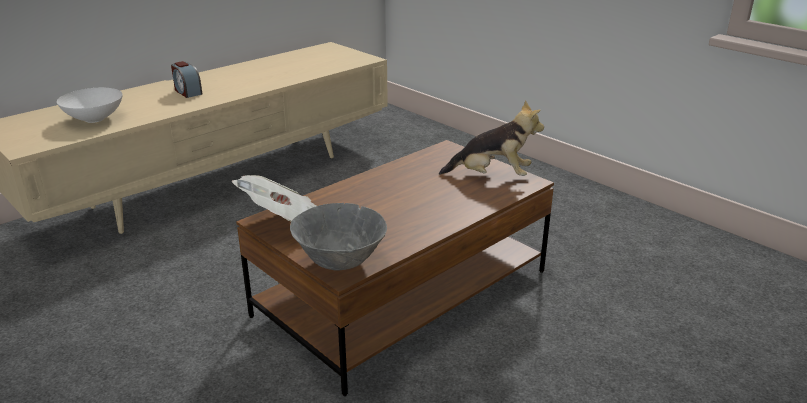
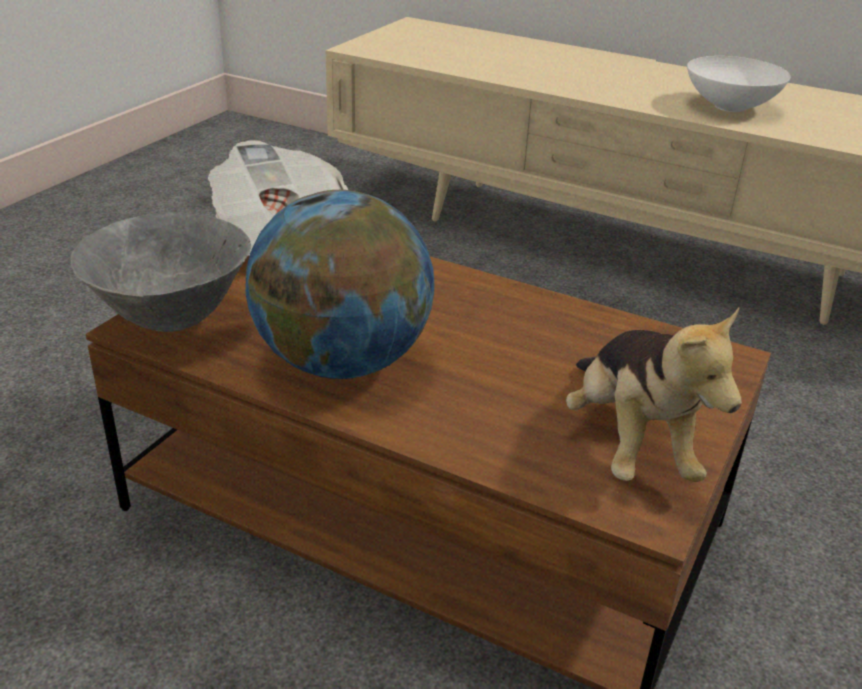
camera: 70 degrees right, 5 degrees up
white bowl [57,88,123,123] -> white bowl moved to [687,56,791,112]
alarm clock [171,61,202,98] -> none
none -> globe [246,190,434,379]

